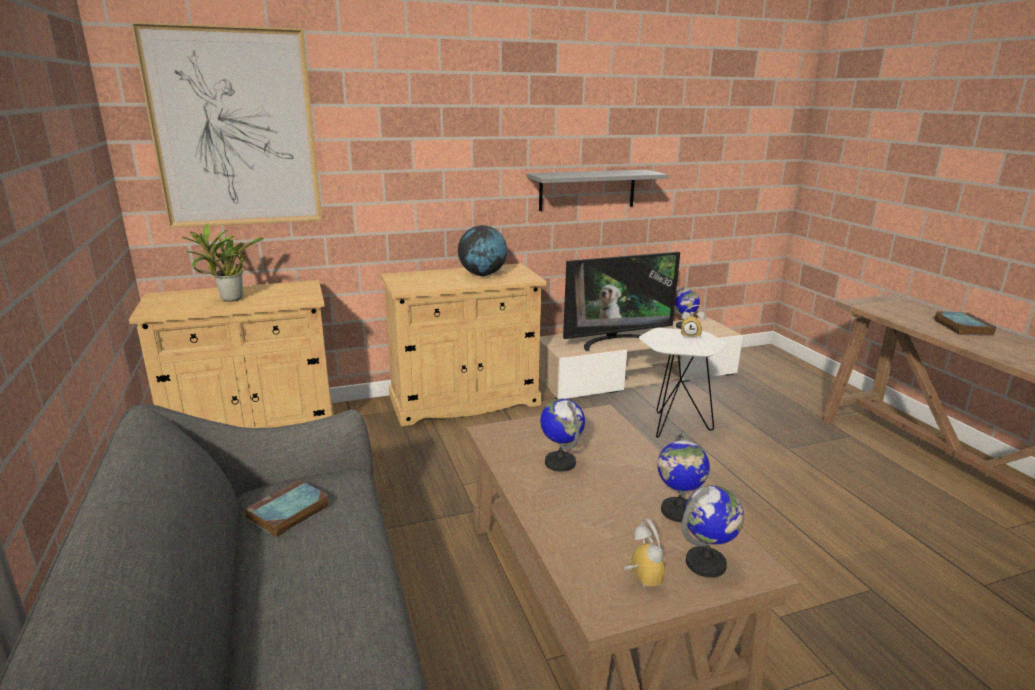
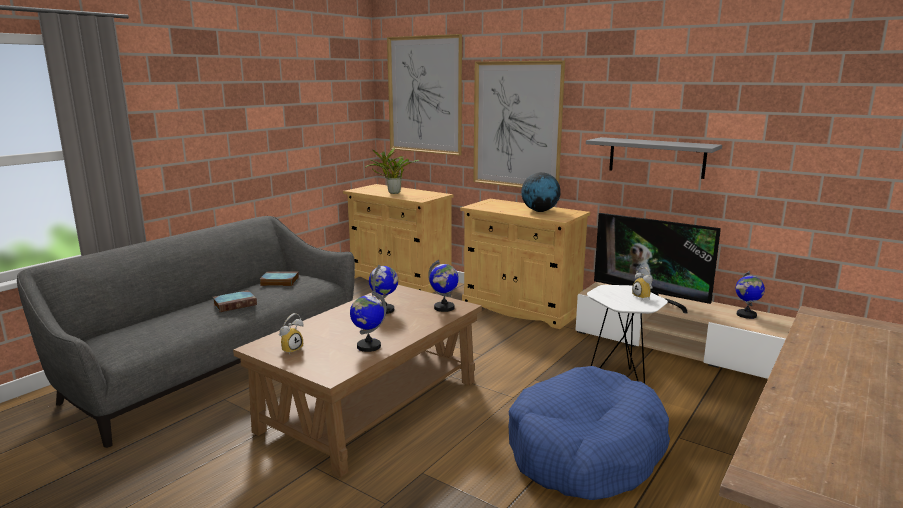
camera: 55 degrees right, 5 degrees down
globe [682,485,744,578] -> globe moved to [428,260,459,312]
book [934,312,996,336] -> book moved to [213,290,257,312]
none -> picture [473,60,565,188]
none -> blue dog bed [508,366,670,500]

